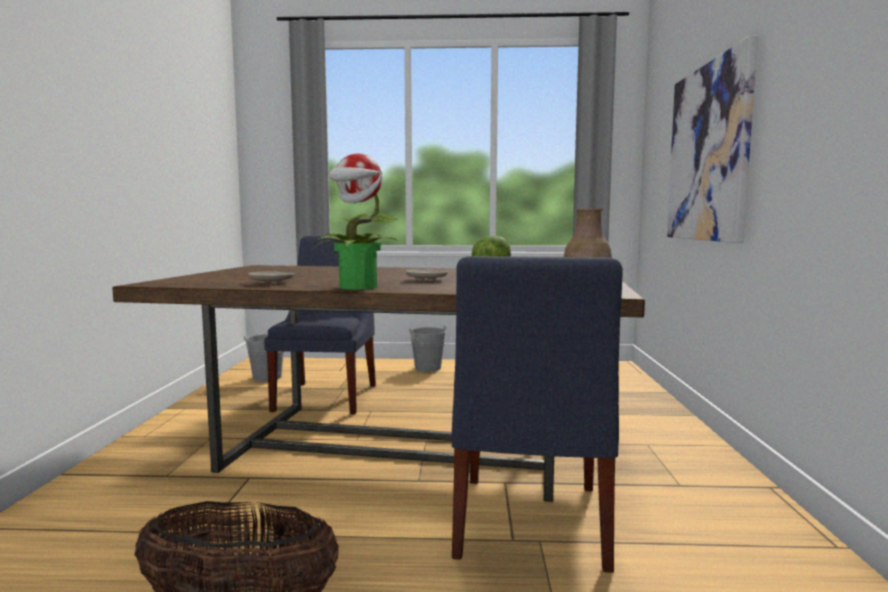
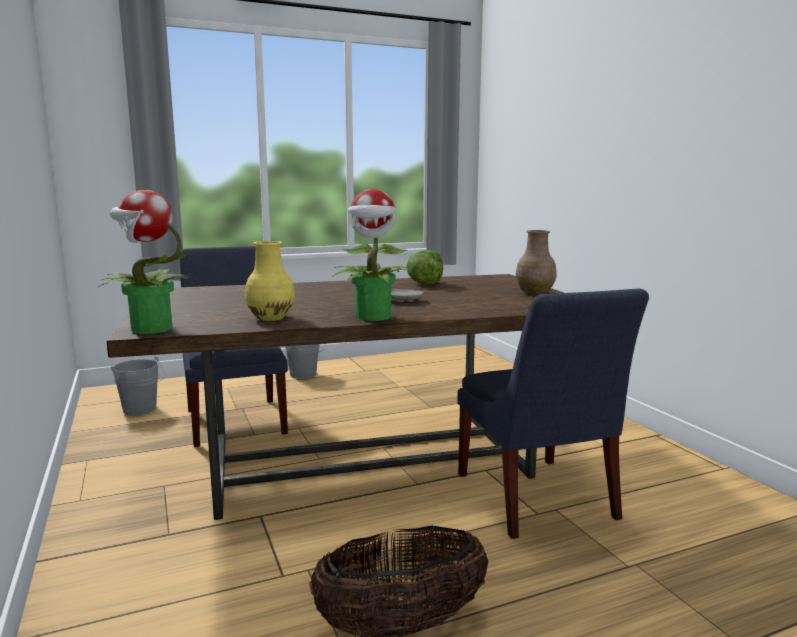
camera: 25 degrees left, 5 degrees up
beige plate [248,271,294,284] -> yellow vase [245,241,295,321]
picture [667,36,758,243] -> none
none -> potted plant [98,190,191,334]

